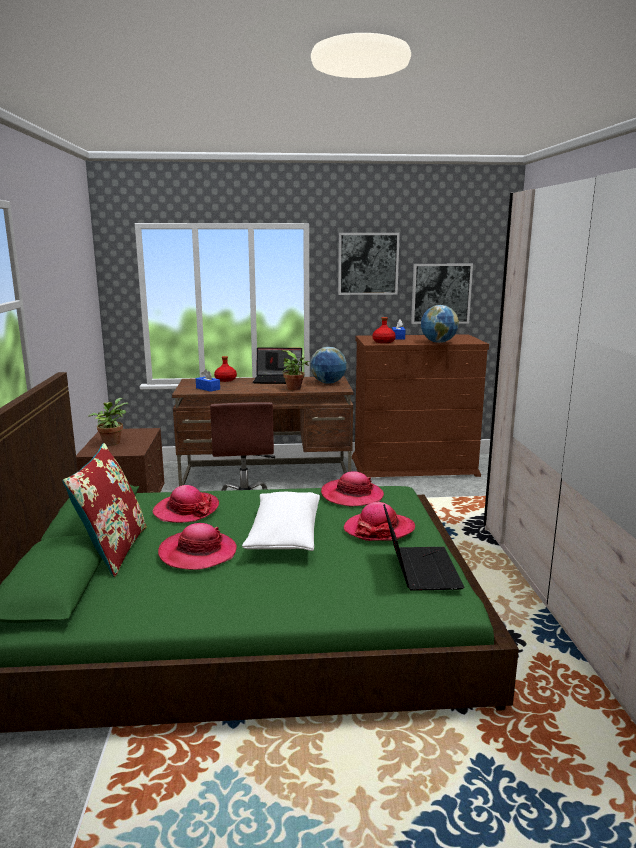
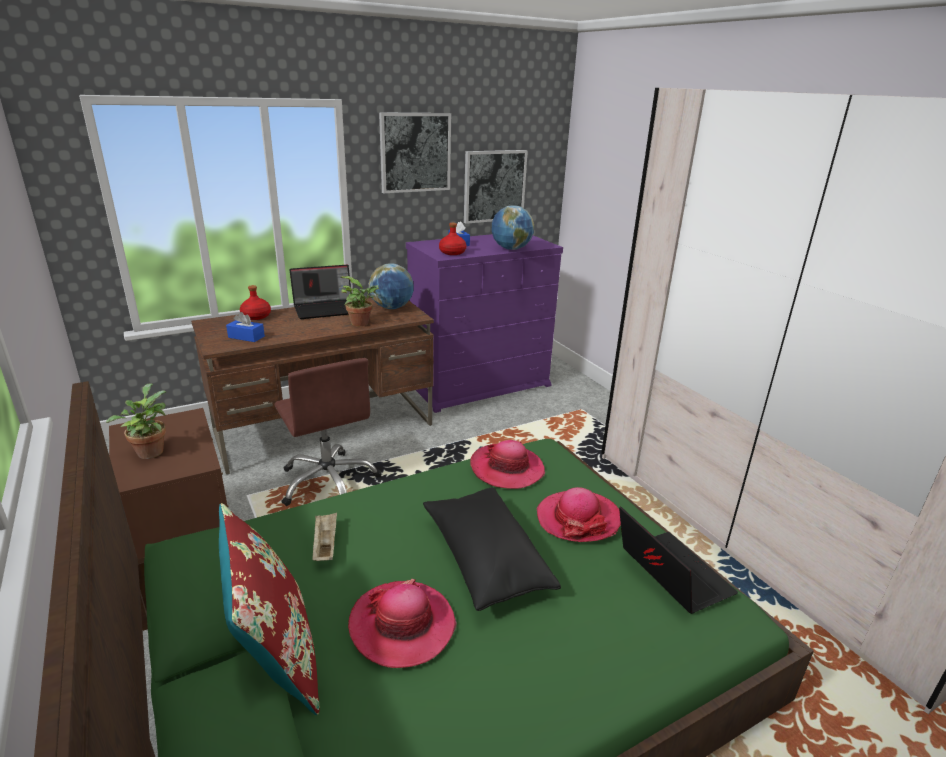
camera: 25 degrees left, 10 degrees up
hat [153,485,219,523] -> beige tray [312,513,337,561]
white pillow [242,492,320,551] -> black pillow [423,487,561,611]
brown dresser [352,334,489,477] -> purple dresser [406,234,563,413]

